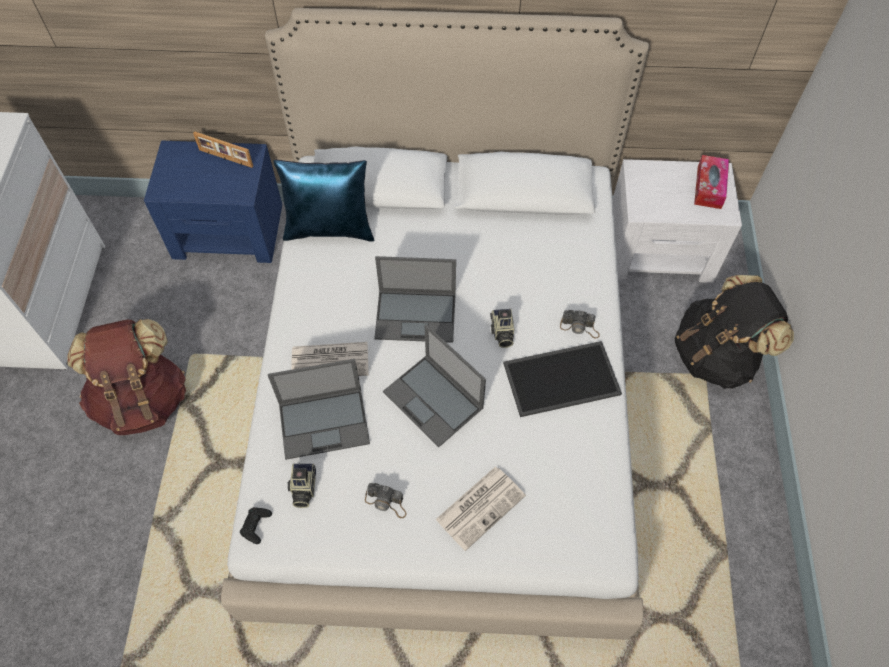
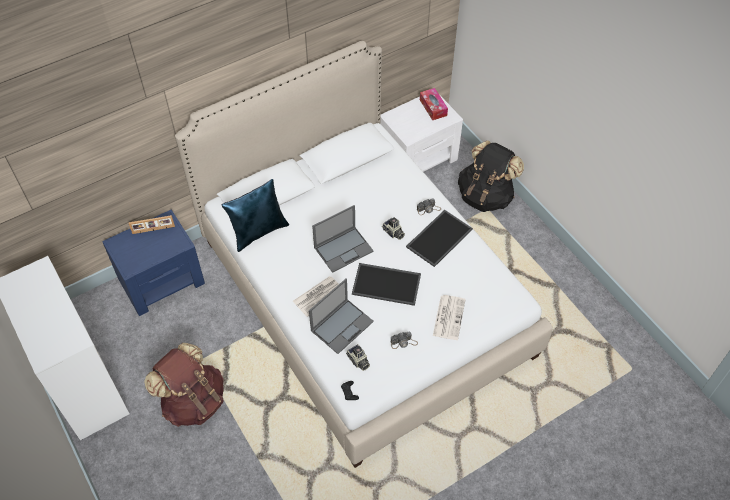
camera: 35 degrees left, 5 degrees down
laptop [383,324,486,447] -> tray [352,263,421,306]

